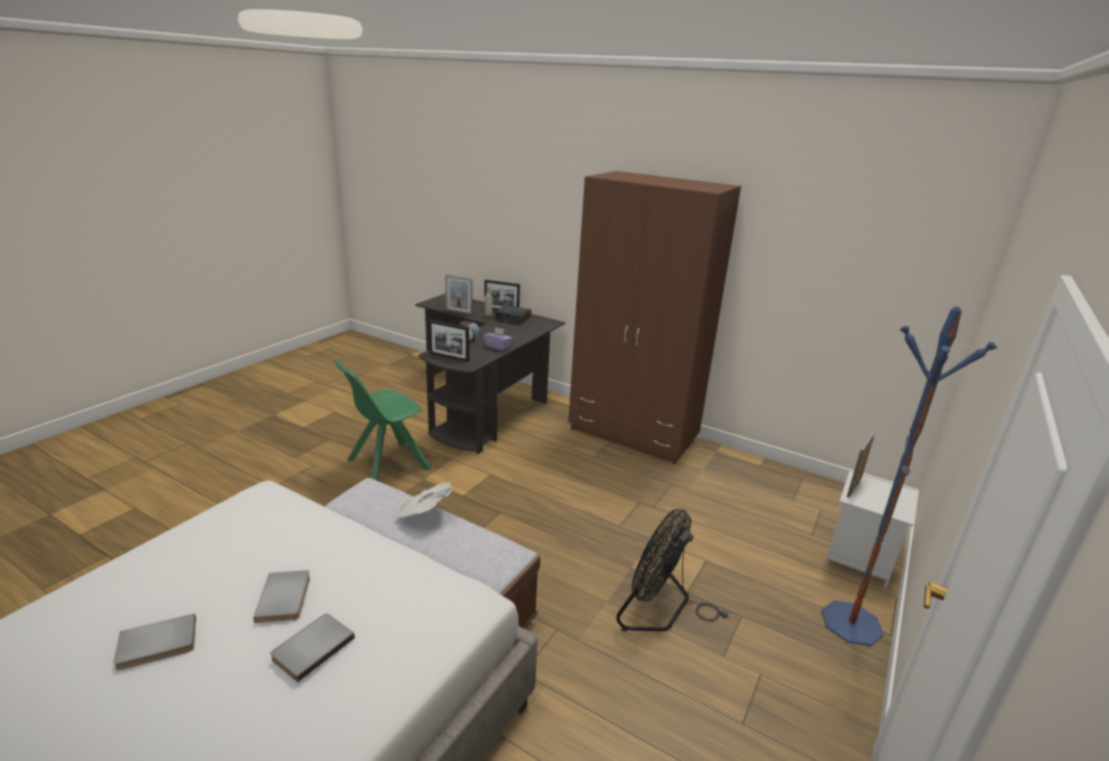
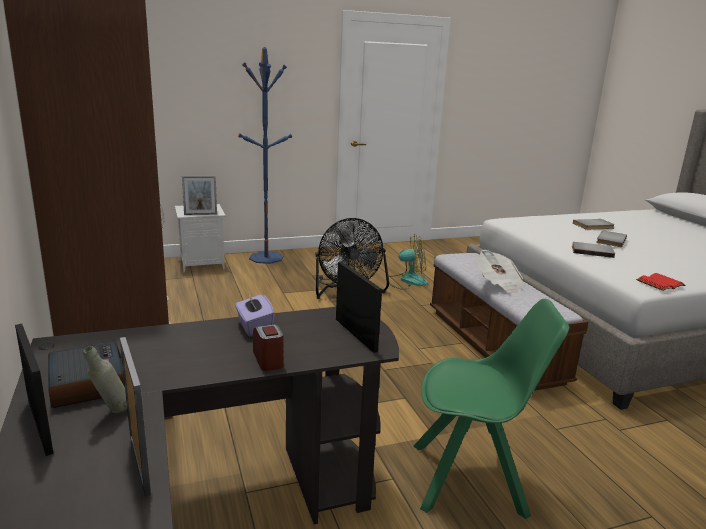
camera: 140 degrees left, 5 degrees down
grey book [113,613,196,670] -> grey book moved to [572,242,615,258]
none -> fan [386,234,428,290]
none -> red book [636,273,685,291]

